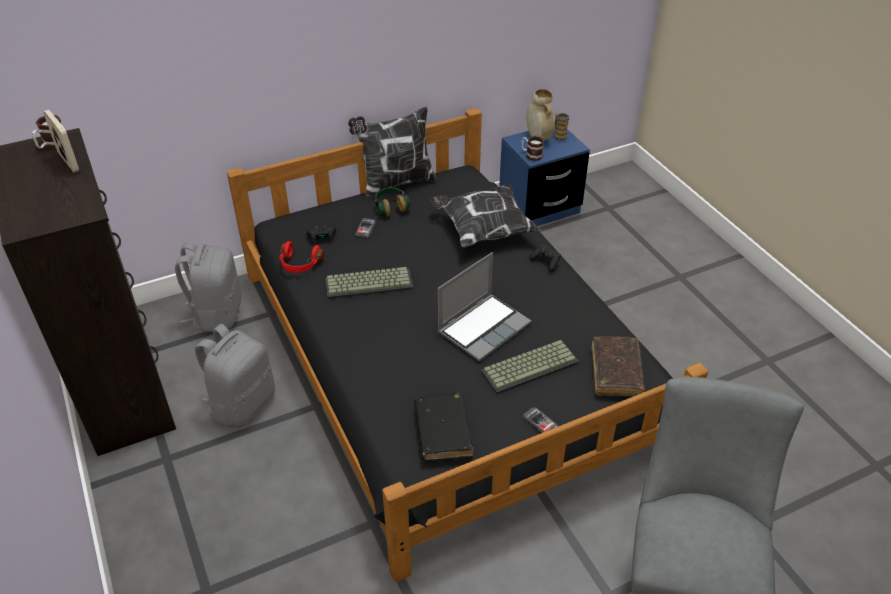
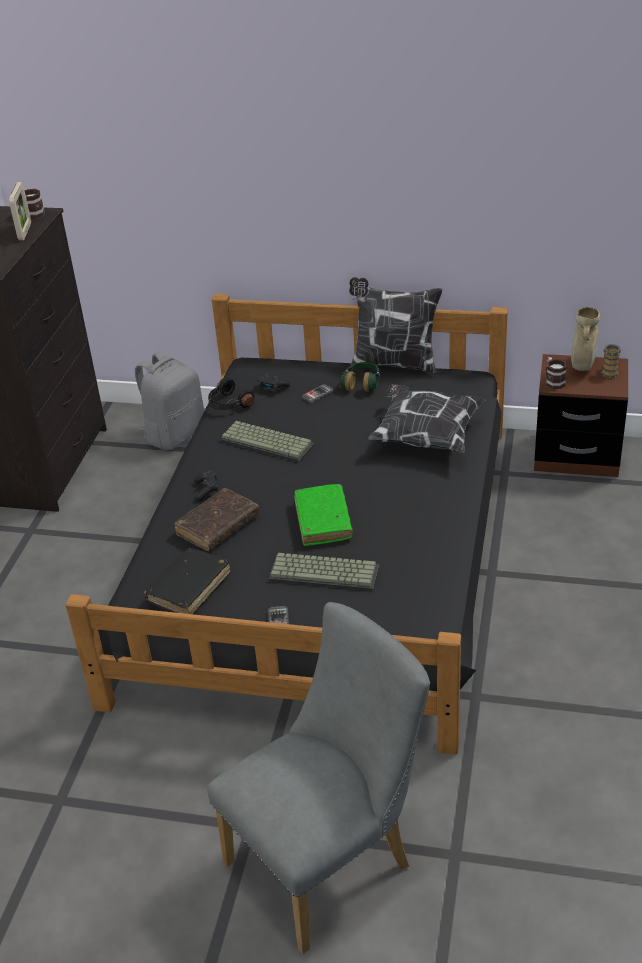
camera: 40 degrees right, 5 degrees down
grey backpack [195,324,275,428] -> none
red headphones [279,241,325,273] -> black headphones [208,378,254,410]
laptop [438,252,531,362] -> green book [294,484,353,546]
blue nightstand [499,128,590,226] -> brown nightstand [534,354,628,477]
black game controller [529,245,561,272] -> black game controller moved to [194,470,219,501]
brown book [591,336,645,397] -> brown book moved to [174,488,259,551]

